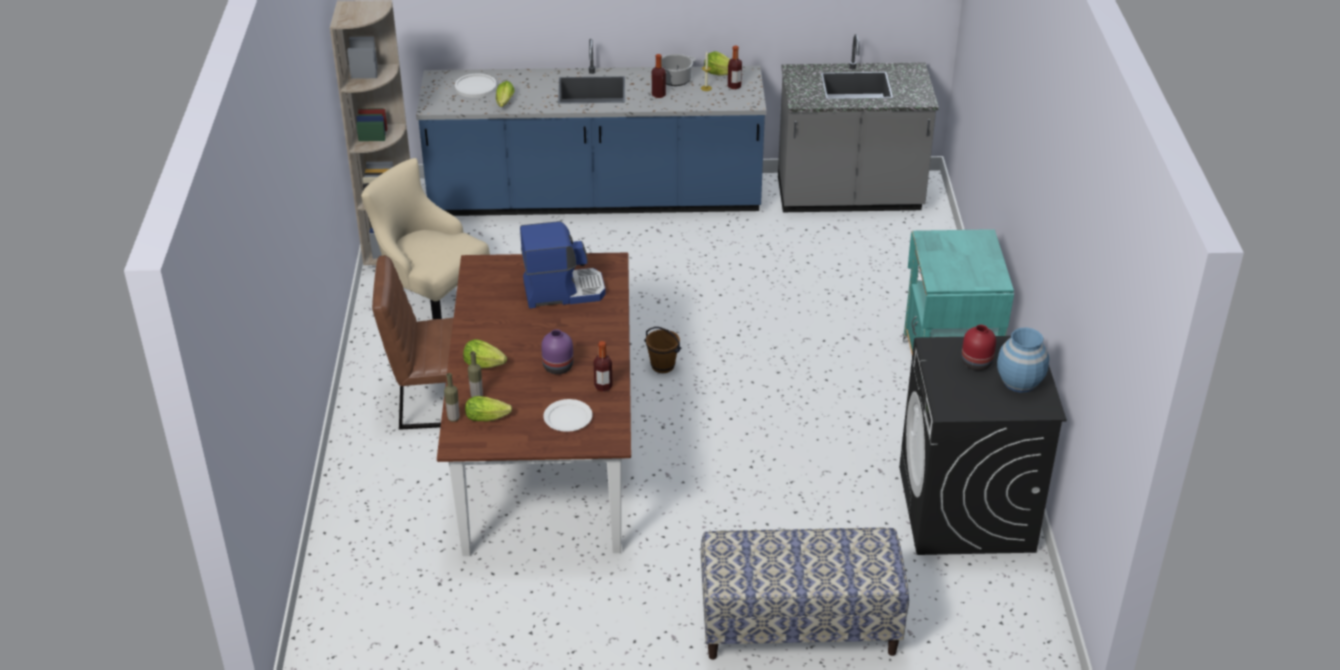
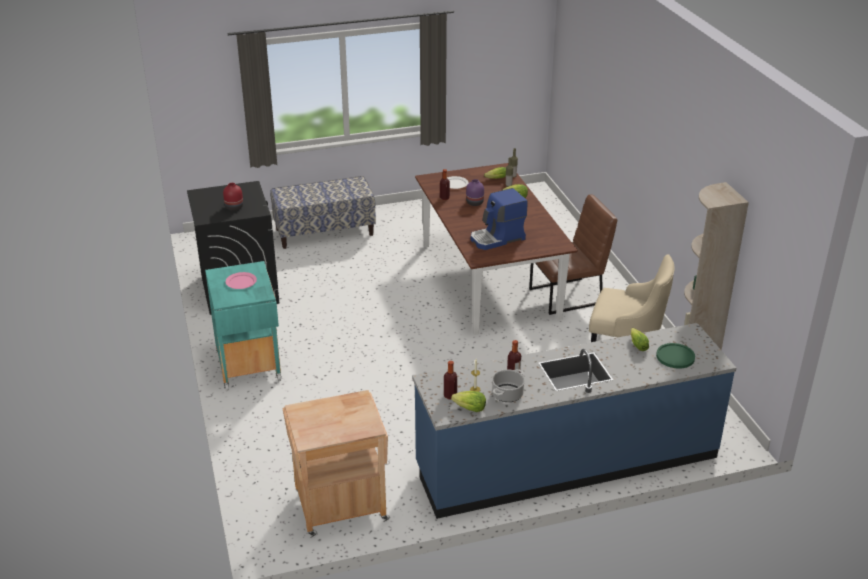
camera: 165 degrees right, 5 degrees down
white plate [455,74,497,98] -> green plate [656,343,695,369]
brown bucket [644,327,682,373] -> none
grey counter [778,34,939,212] -> brown cart [282,390,390,538]
blue vase [997,327,1049,393] -> none
none -> pink plate [226,272,257,289]

